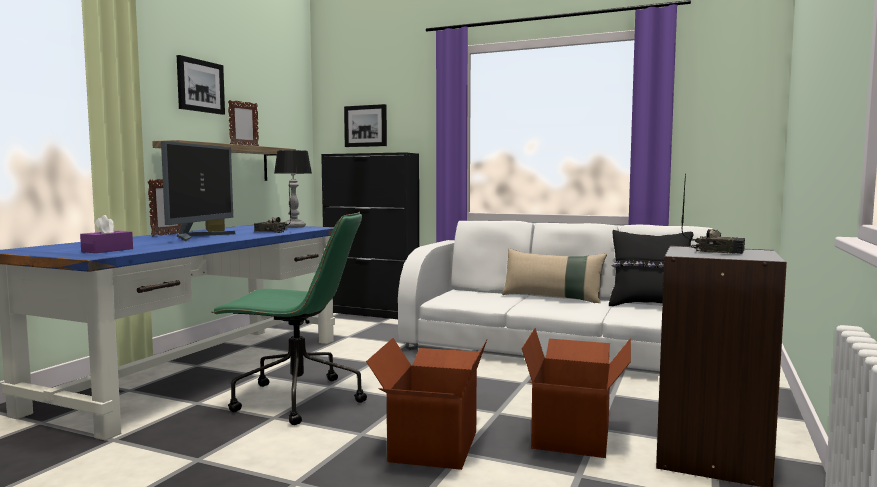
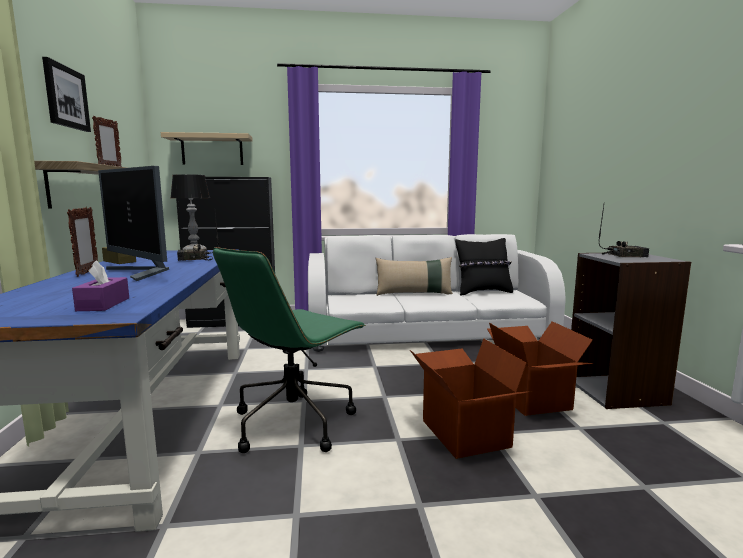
camera: 30 degrees left, 5 degrees up
monitor [161,141,235,242] -> monitor turned 150 degrees clockwise [98,166,169,281]
green office chair [211,212,367,425] -> green office chair turned 150 degrees clockwise [213,247,366,453]
picture [344,104,387,147] -> beige shelf [161,132,252,165]

